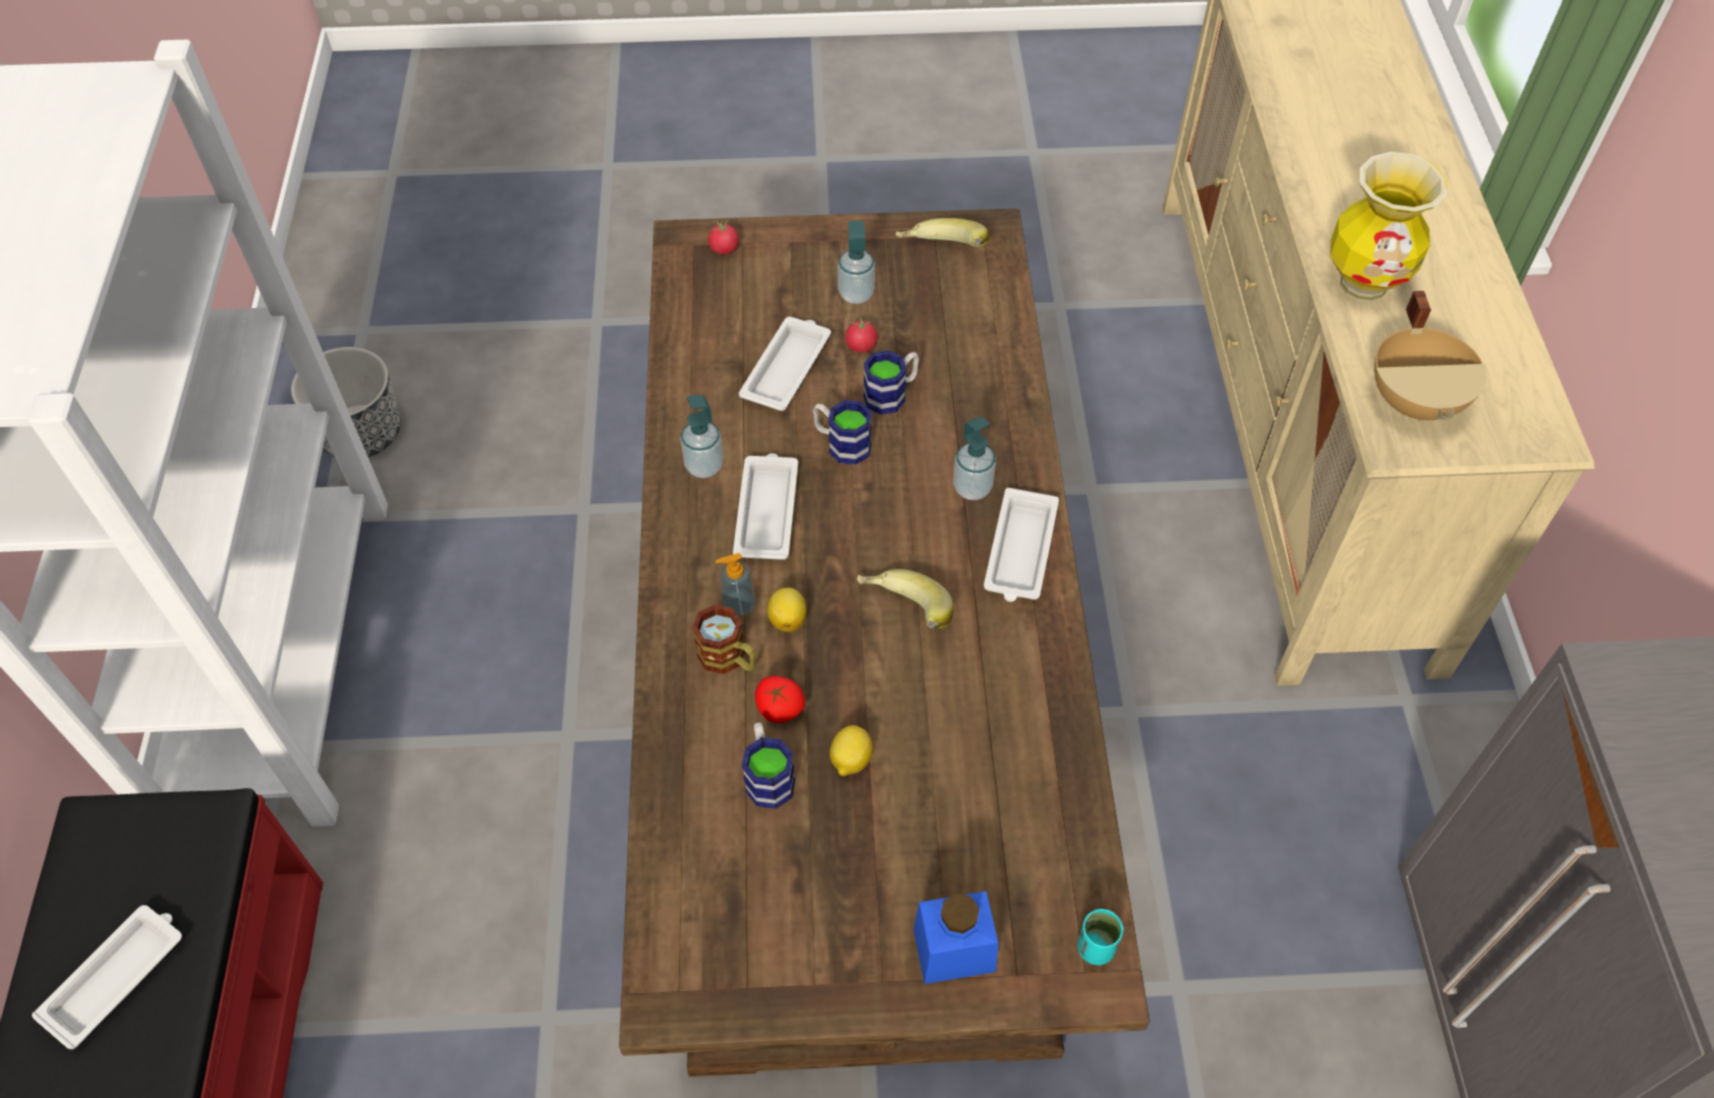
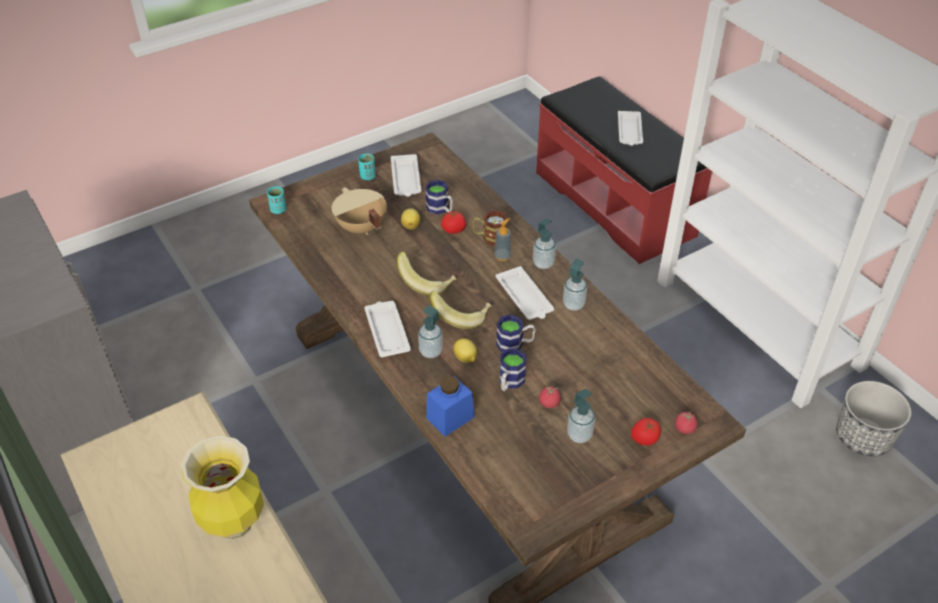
camera: 150 degrees right, 10 degrees down
white tray [739,317,831,411] -> white tray moved to [391,154,421,197]
lemon [767,588,807,632] -> lemon moved to [453,338,477,363]
banana [896,218,989,247] -> banana moved to [429,291,492,329]
blue jar [913,891,998,984] -> blue jar moved to [426,376,474,437]
beige cooking pot [1374,291,1487,422] -> beige cooking pot moved to [332,188,387,235]
none -> turquoise cup [358,154,376,180]
none -> soap dispenser [533,219,556,269]
none -> tomato [631,418,661,446]

